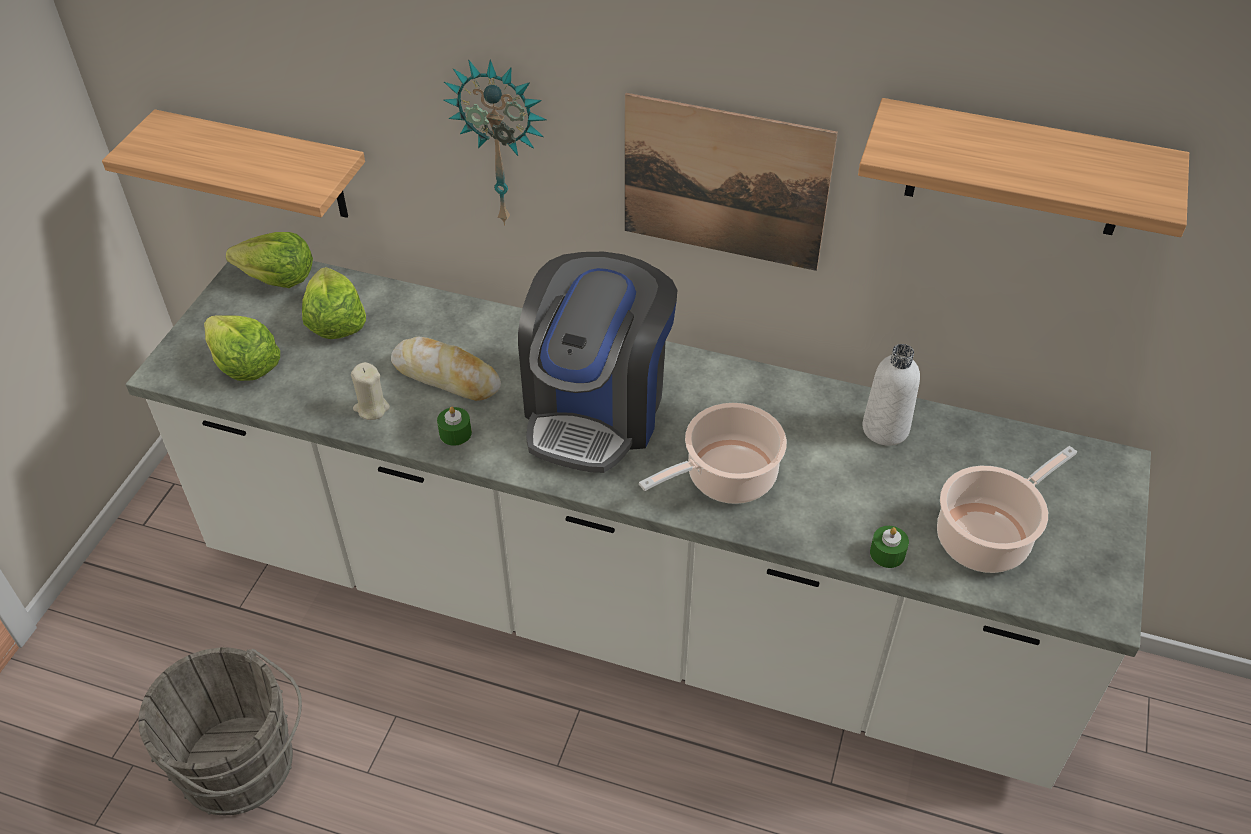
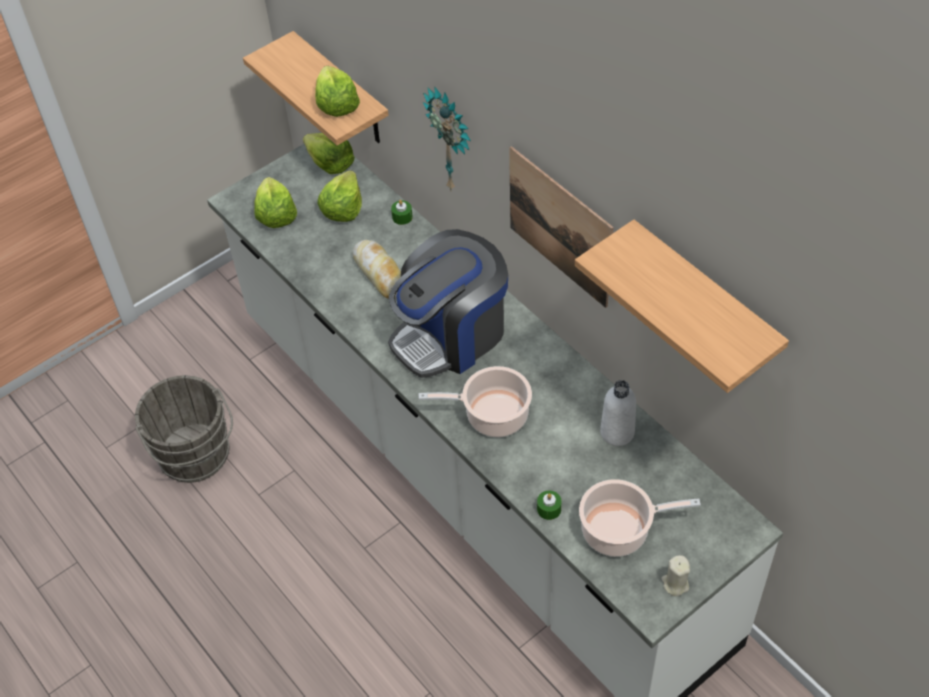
camera: 35 degrees right, 5 degrees up
beige candle [351,362,390,420] -> beige candle moved to [661,555,690,596]
green candle [437,407,472,446] -> green candle moved to [391,200,413,225]
none -> lettuce [315,66,360,117]

